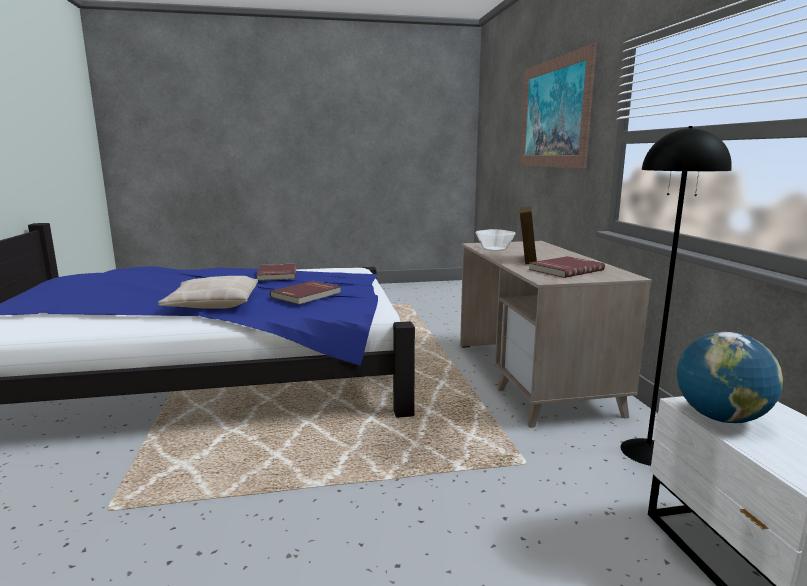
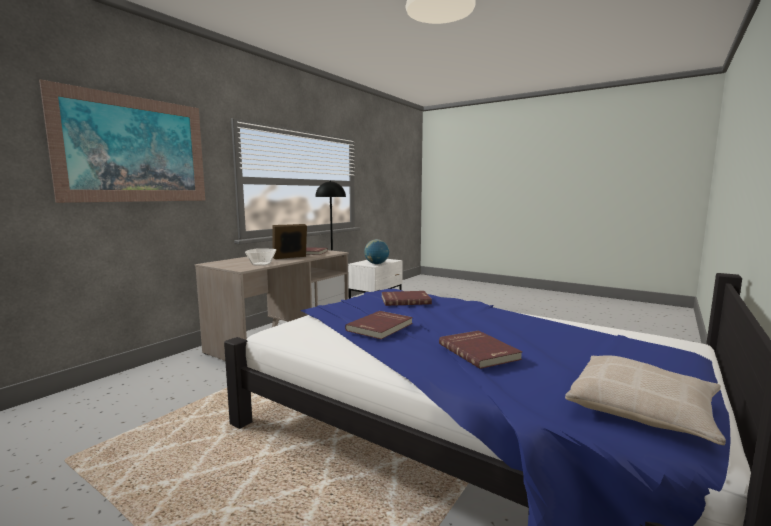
camera: 135 degrees left, 5 degrees down
beige pillow [158,276,258,309] -> beige pillow moved to [565,355,726,445]
none -> red book [439,330,522,369]

